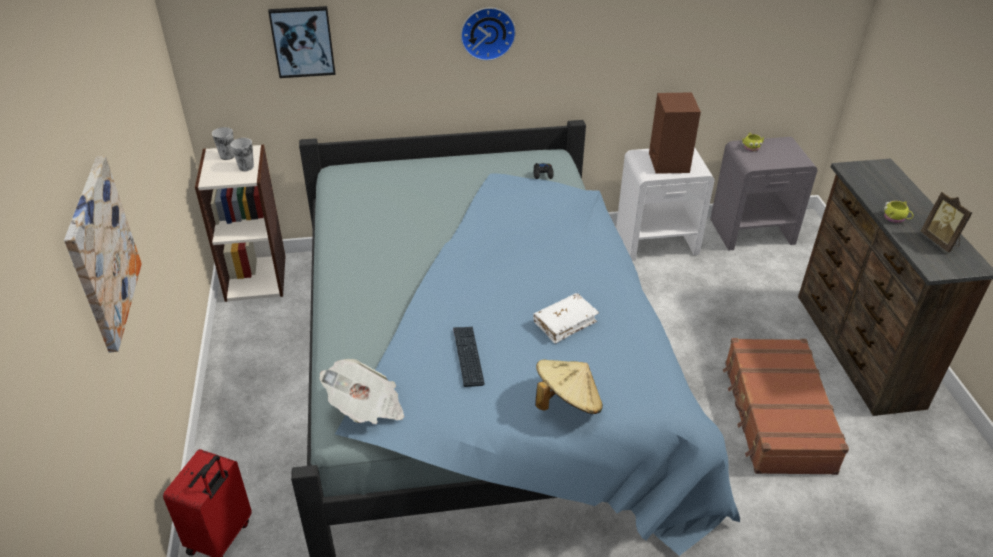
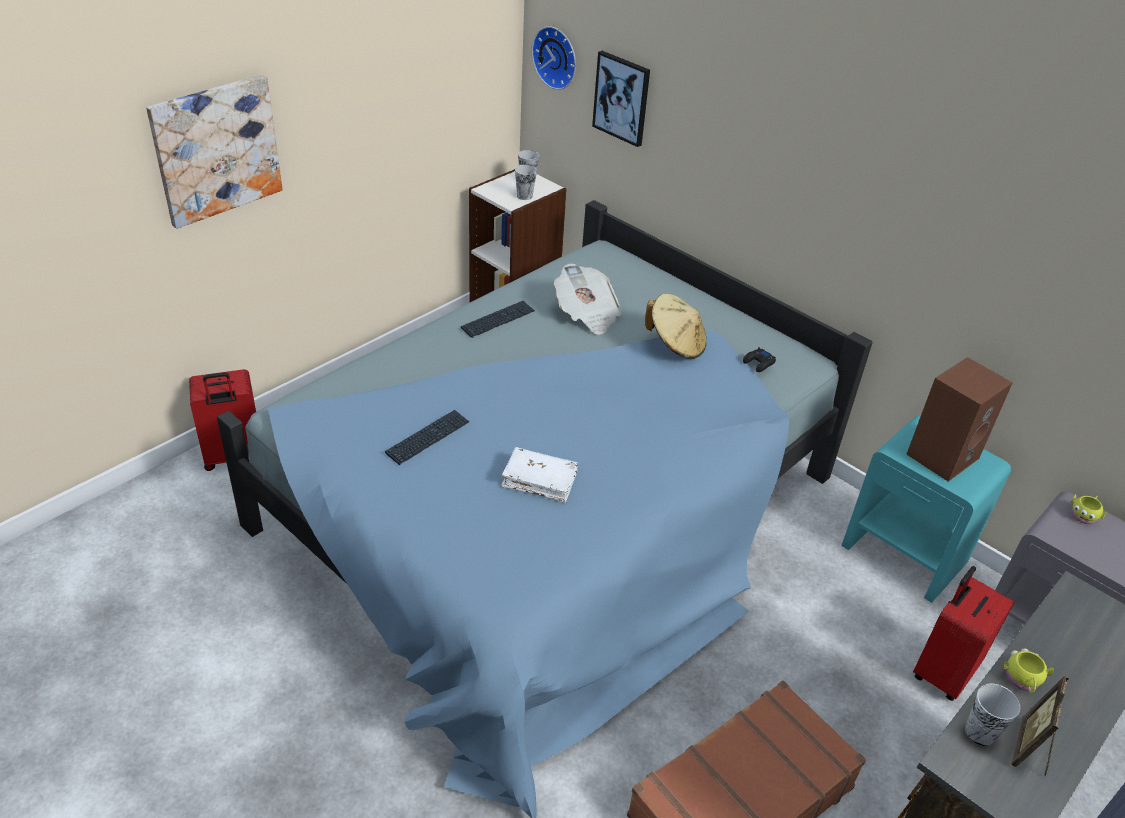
camera: 50 degrees right, 0 degrees up
newspaper [320,359,404,424] -> newspaper moved to [554,263,622,335]
wall clock [461,8,516,61] -> wall clock moved to [532,26,576,90]
beige hat [535,360,603,414] -> beige hat moved to [645,294,707,359]
white nightstand [616,147,715,261] -> turquoise nightstand [841,416,1011,603]
none -> keyboard [461,301,535,338]
none -> red suitcase [913,566,1014,701]
none -> cup [965,683,1020,746]

